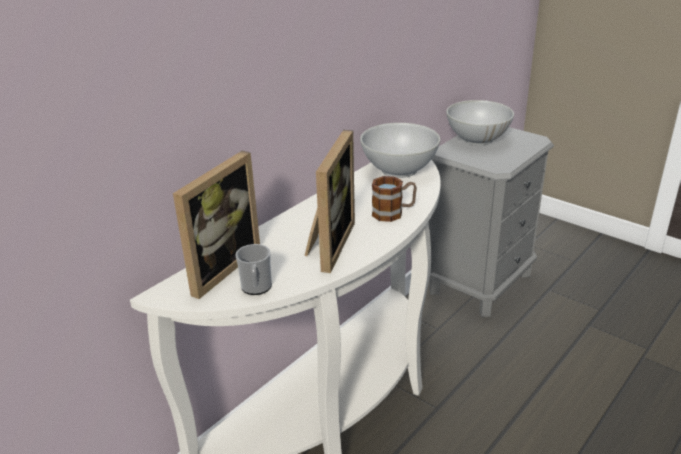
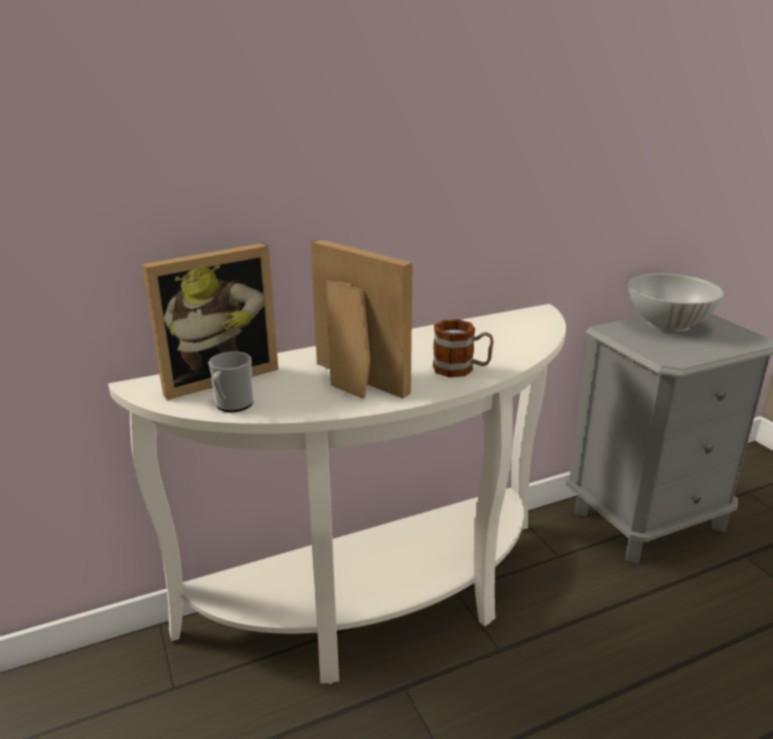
camera: 25 degrees right, 5 degrees down
picture frame [305,130,355,273] -> picture frame turned 90 degrees counterclockwise [311,239,413,399]
white bowl [360,123,440,178] -> none

